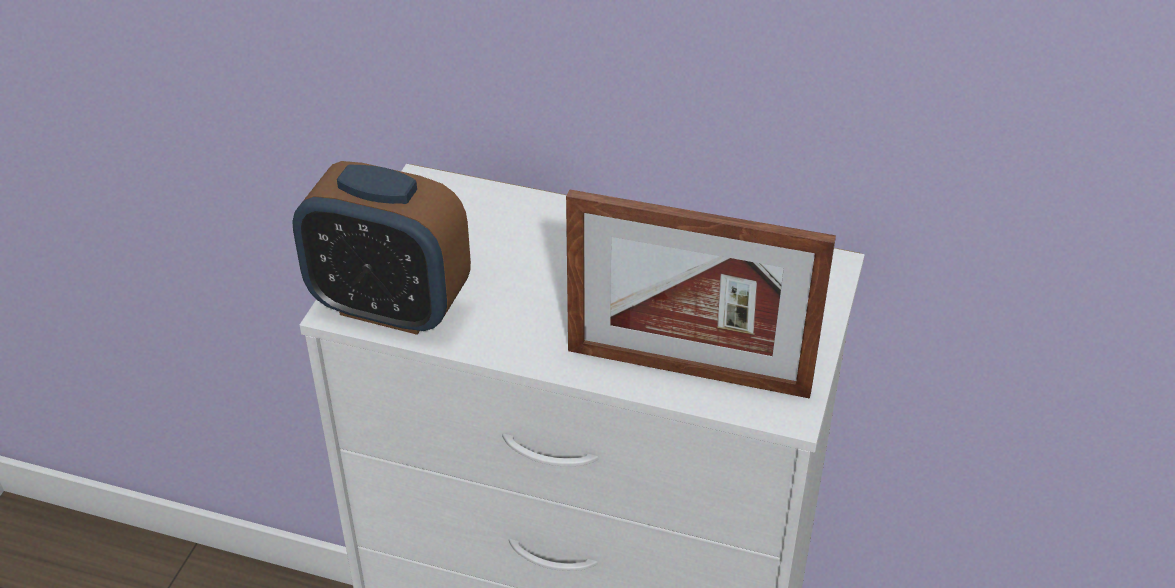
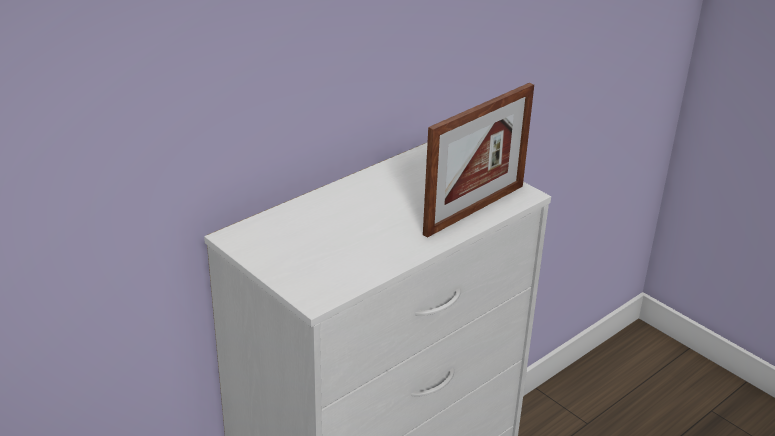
camera: 60 degrees left, 10 degrees down
alarm clock [292,161,471,335] -> none

